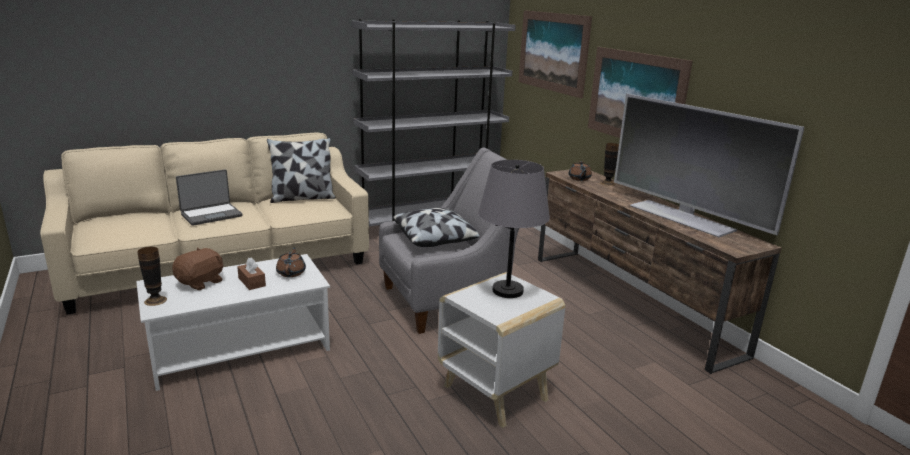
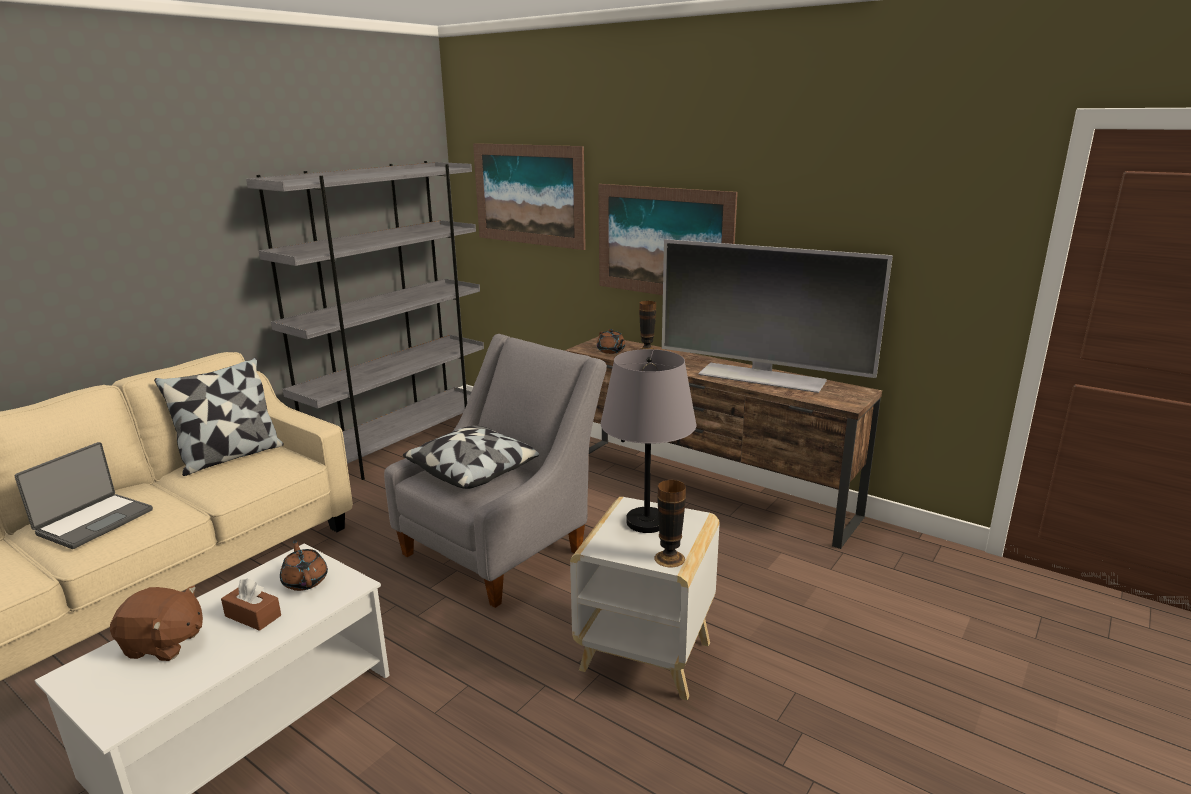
camera: 25 degrees left, 0 degrees up
vase [137,247,167,306] -> vase moved to [654,480,686,567]
brown plush toy [172,248,223,290] -> brown plush toy turned 90 degrees clockwise [110,586,203,661]

